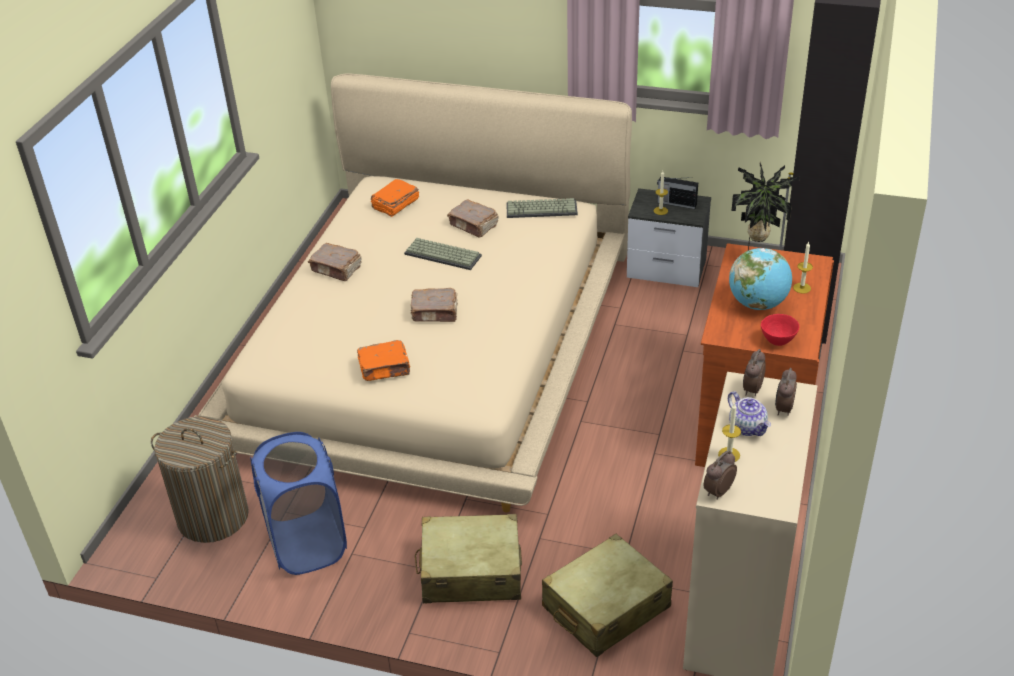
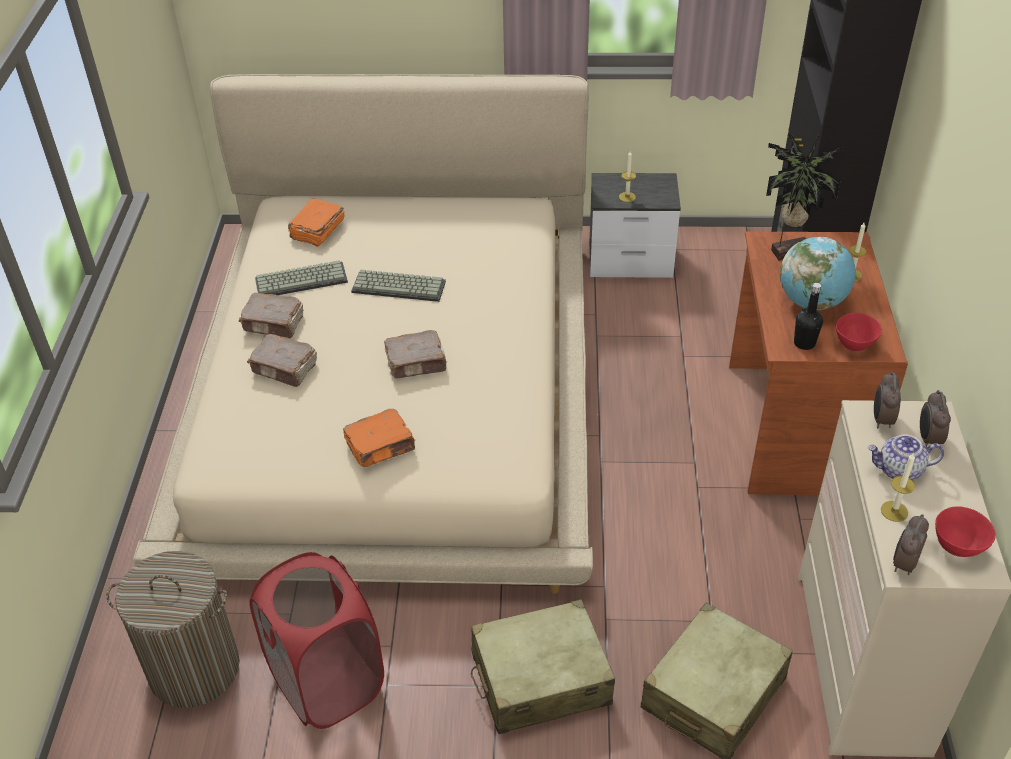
camera: 15 degrees left, 5 degrees up
blue laundry basket [250,432,347,575] -> red laundry basket [249,552,384,729]
brown book [447,199,498,238] -> brown book moved to [247,334,317,387]
keyboard [506,198,578,218] -> keyboard moved to [255,260,348,295]
radio [657,177,698,209] -> none
teapot [728,391,771,436] -> teapot turned 135 degrees clockwise [868,435,944,480]
none -> black bottle [794,283,823,350]
none -> red bowl [935,506,996,557]

